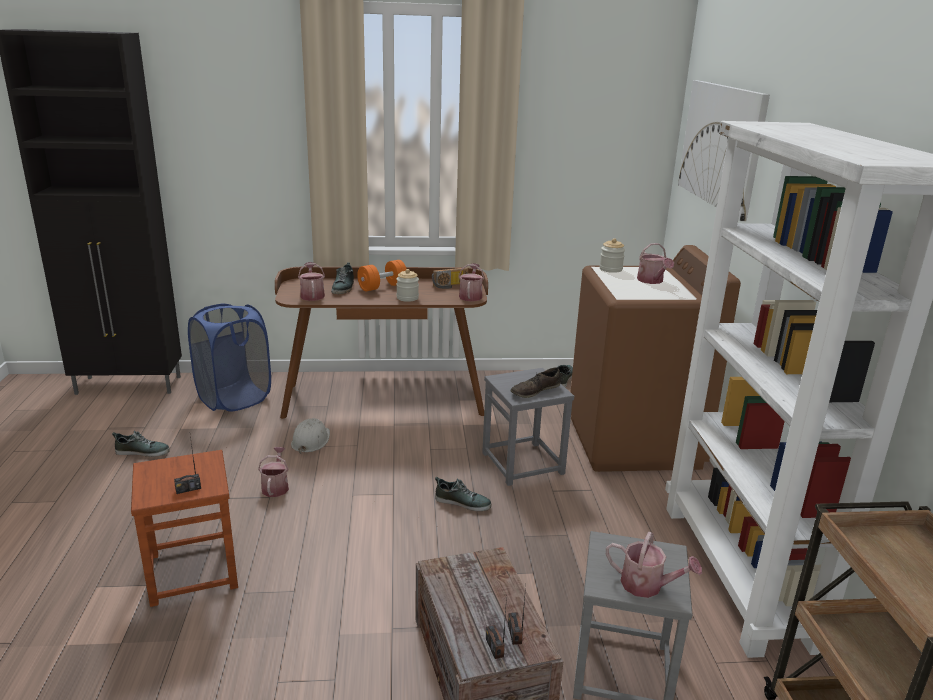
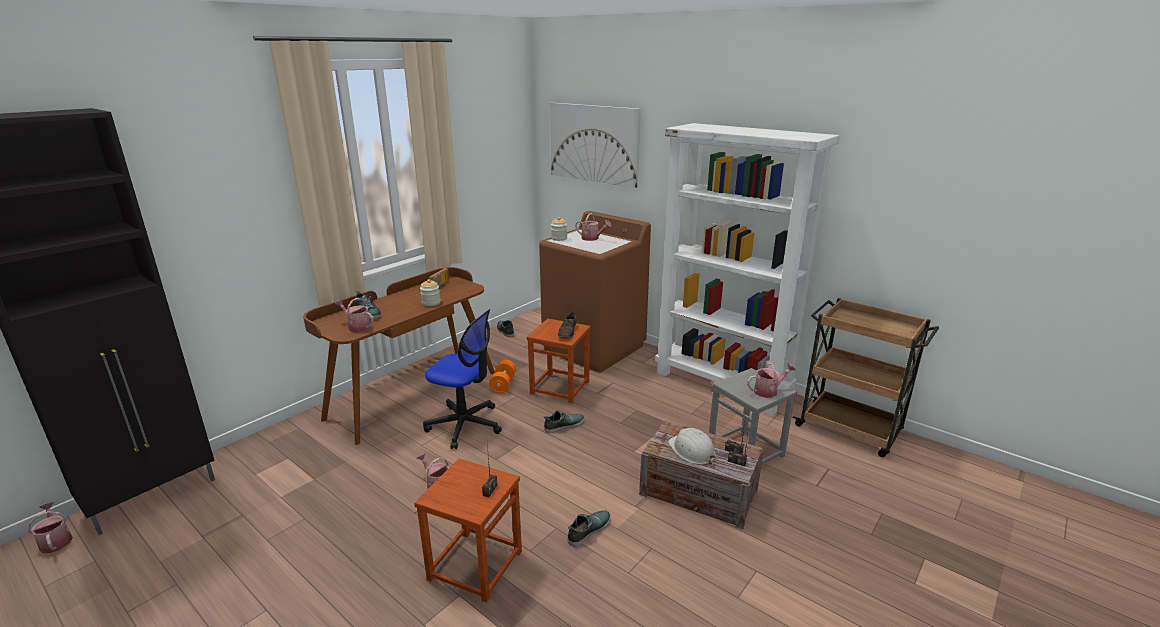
camera: 45 degrees left, 0 degrees up
shoe [112,431,170,457] -> shoe moved to [568,510,611,546]
blue laundry basket [188,303,271,412] -> none
white hard hat [291,418,330,454] -> white hard hat moved to [668,428,716,464]
orange dumbbell [357,260,407,291] -> orange dumbbell moved to [489,360,516,393]
watering can [458,263,484,301] -> watering can moved to [29,502,73,553]
grey stool [482,368,574,486] -> brown stool [527,318,591,403]
none -> office chair [423,309,502,449]

